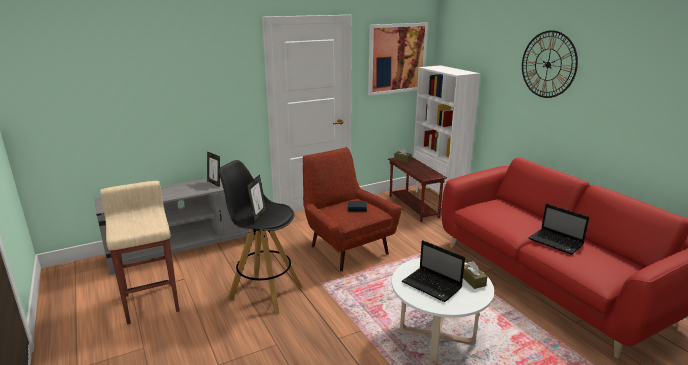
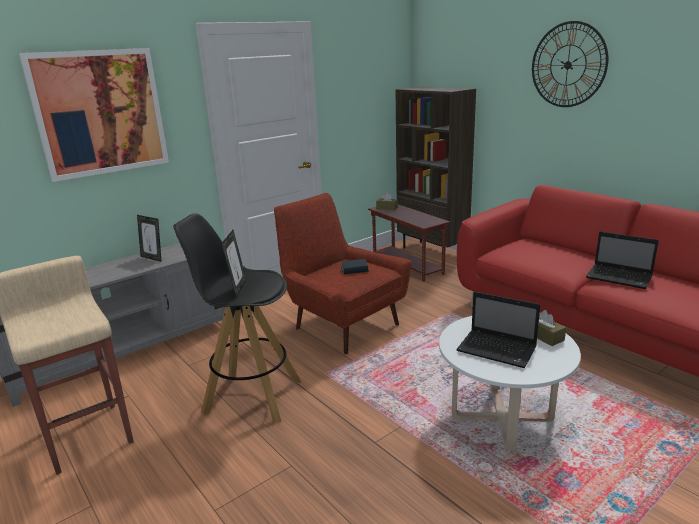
camera: 10 degrees left, 0 degrees up
picture [368,23,428,96] -> picture moved to [19,48,169,182]
white bookcase [413,65,480,195] -> brown bookcase [396,87,476,248]

